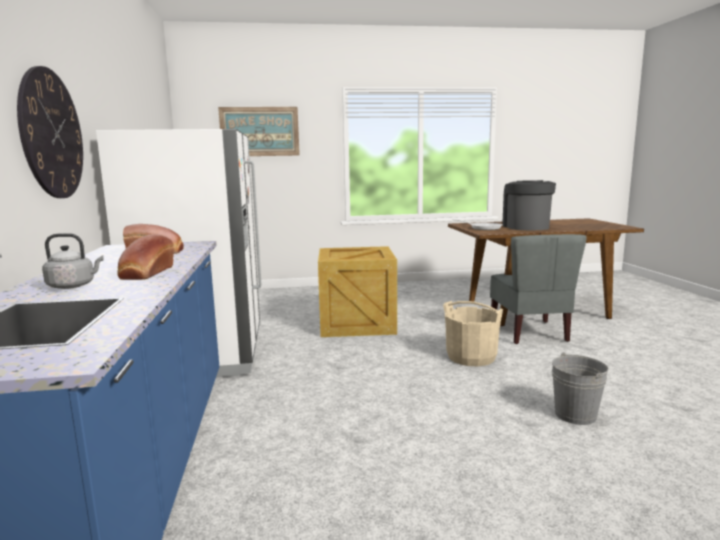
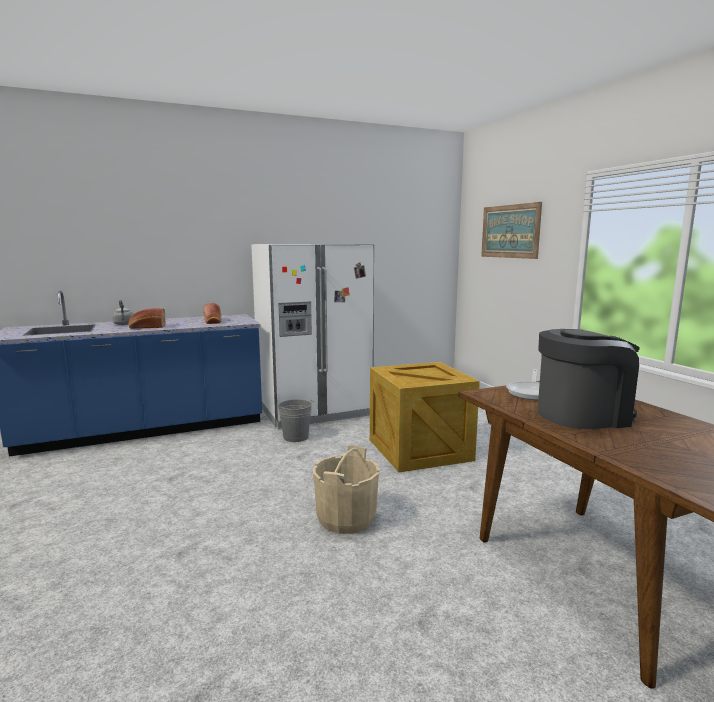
camera: 75 degrees right, 0 degrees up
wall clock [17,66,83,198] -> none
grey chair [490,234,587,344] -> none
grey bucket [552,352,609,425] -> grey bucket moved to [277,399,312,442]

